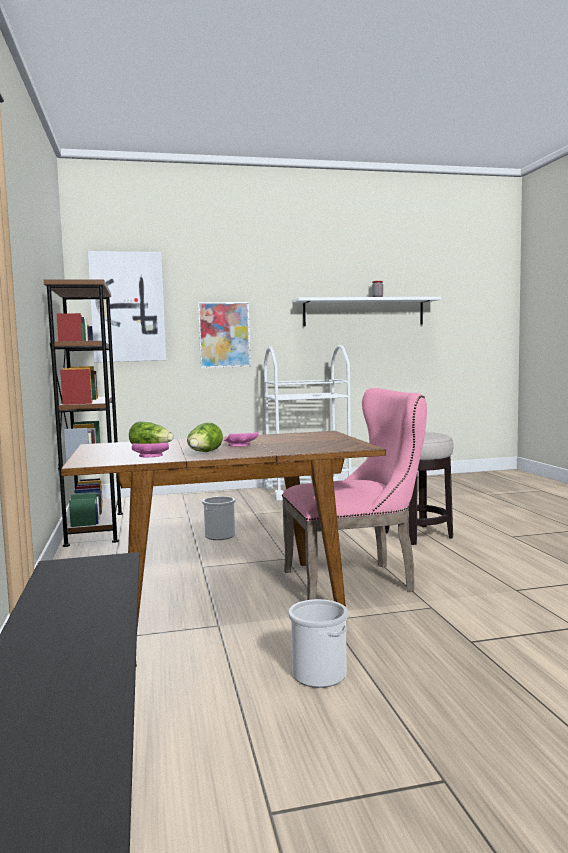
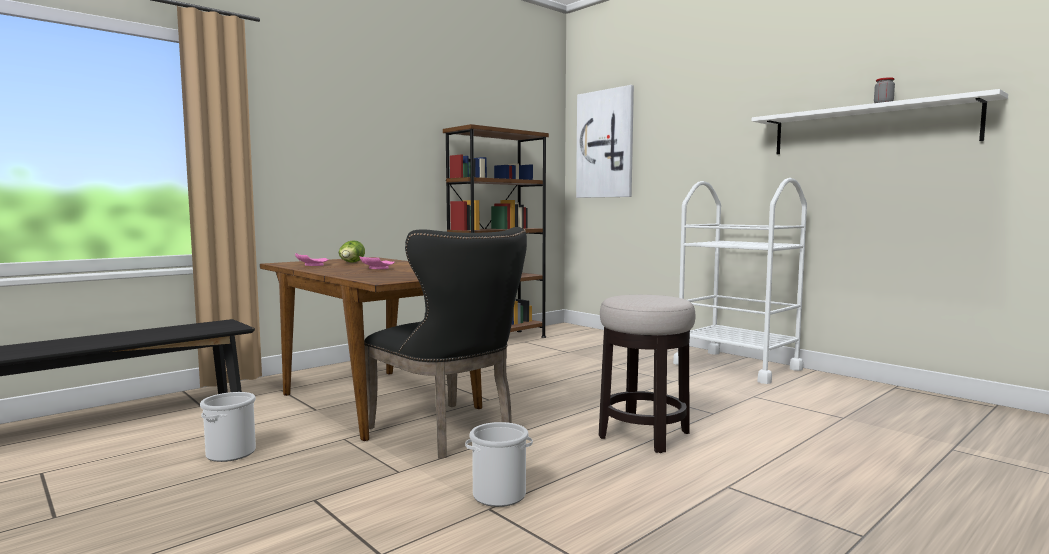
camera: 60 degrees right, 0 degrees up
lettuce [187,423,223,452] -> none
picture [198,302,251,368] -> none
bucket [202,496,236,540] -> bucket moved to [465,422,533,507]
pink chair [282,388,427,600] -> black chair [364,227,527,459]

